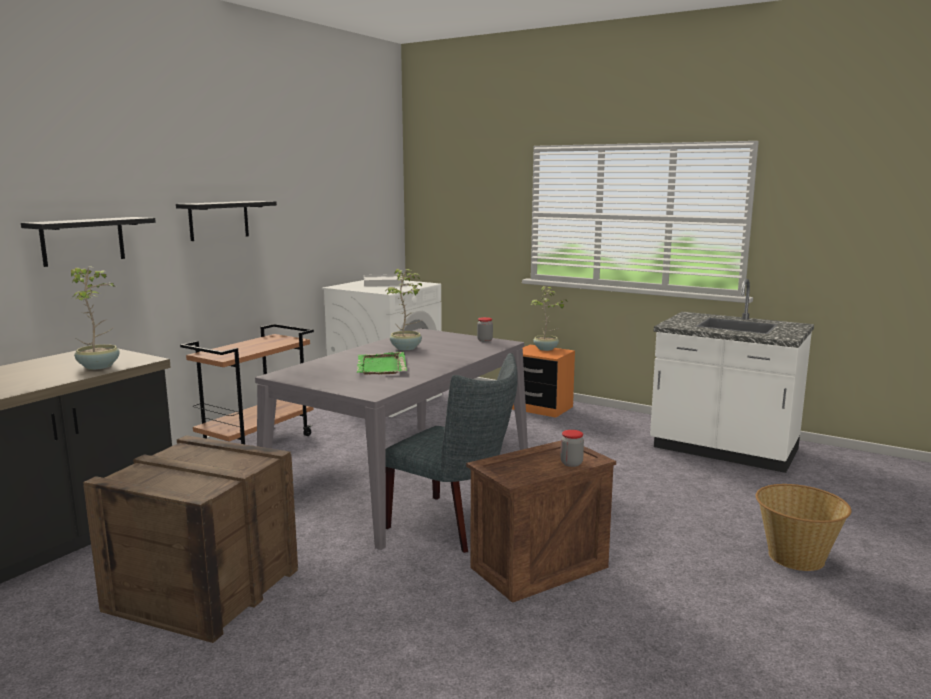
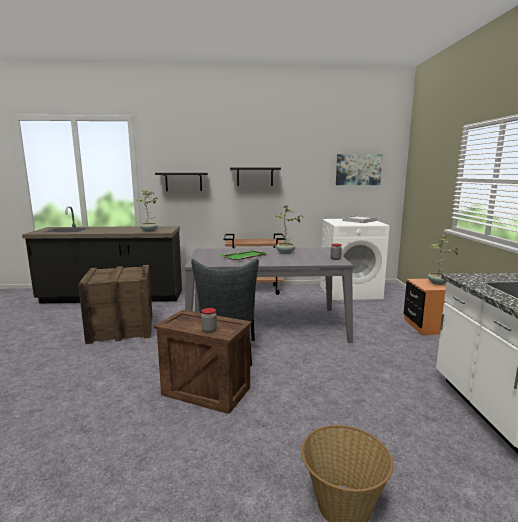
camera: 55 degrees right, 0 degrees up
none -> picture [336,154,383,185]

